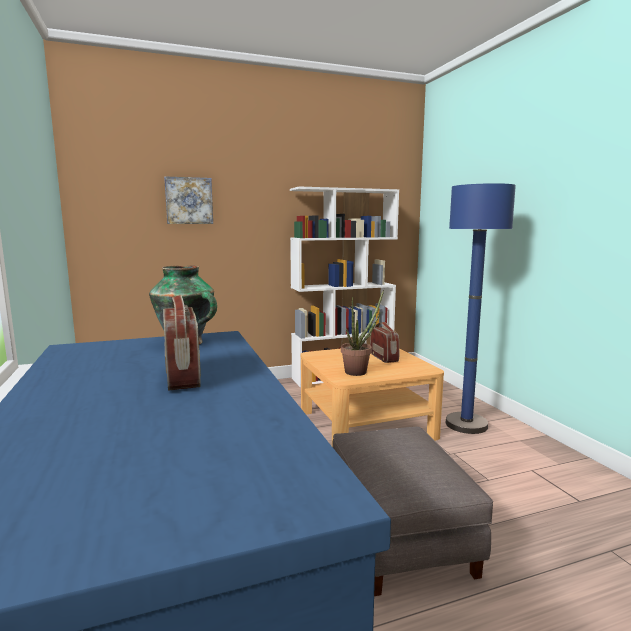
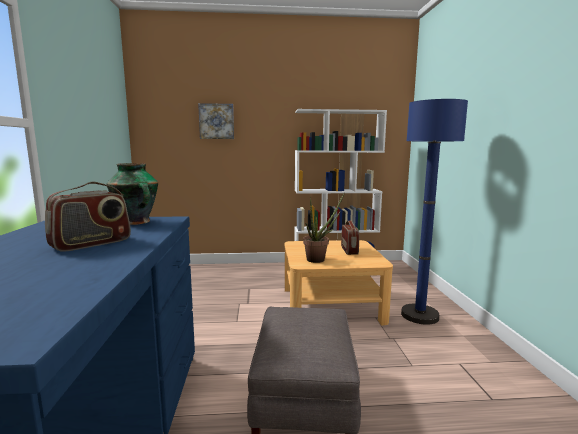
camera: 15 degrees right, 0 degrees up
radio [163,295,201,391] -> radio turned 45 degrees clockwise [45,182,131,252]

